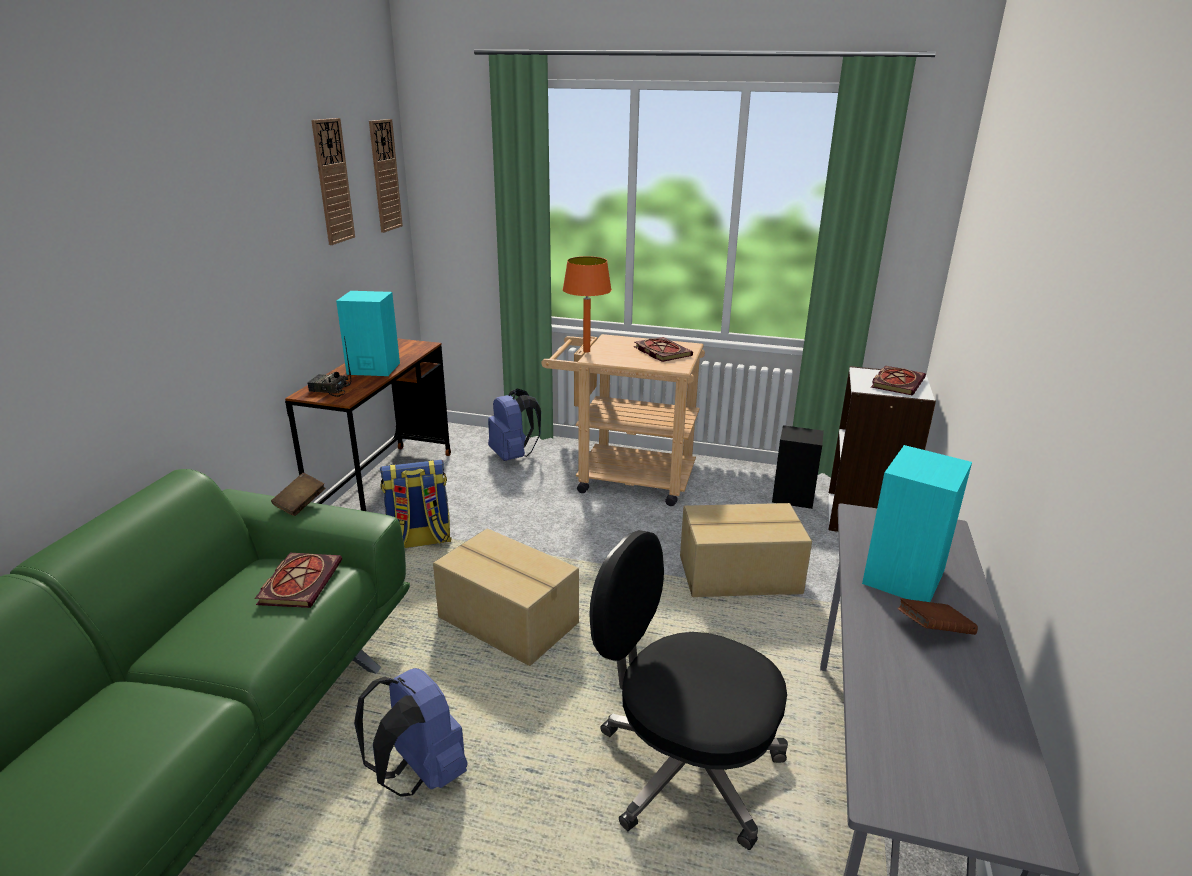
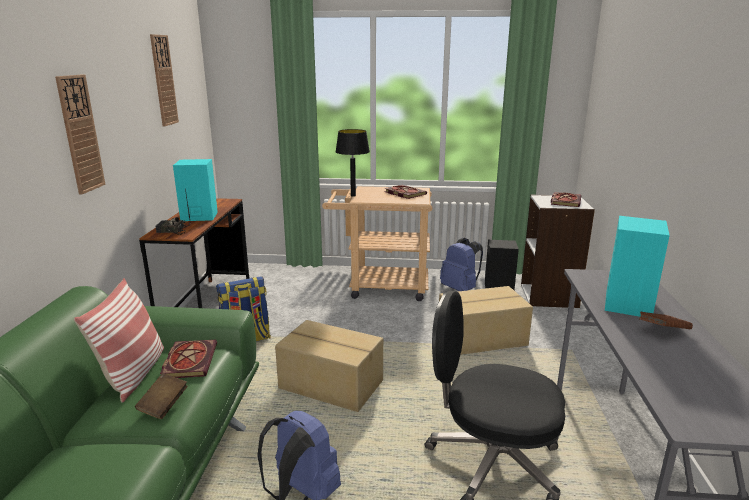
camera: 10 degrees left, 5 degrees down
brown book [271,473,326,516] -> brown book moved to [135,373,188,419]
wall clock [369,119,403,233] -> wall clock moved to [55,74,105,195]
blue backpack [488,388,541,461] -> blue backpack moved to [440,238,483,291]
orange table lamp [563,256,612,352] -> black table lamp [335,129,370,197]
none -> pillow [74,278,164,403]

